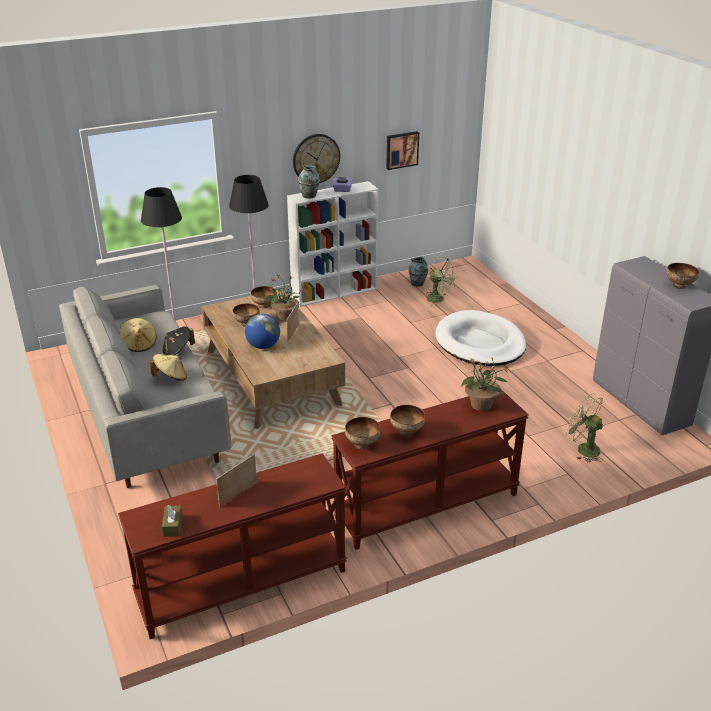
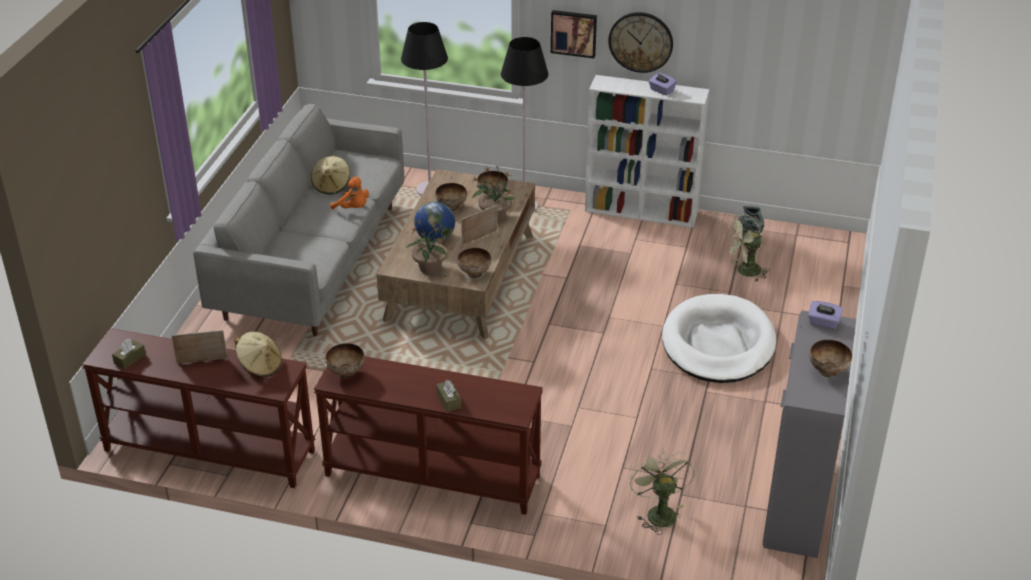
camera: 40 degrees right, 5 degrees up
beige hat [150,354,187,381] -> beige hat moved to [235,331,282,377]
black hat [162,326,195,355] -> orange plush toy [330,177,369,210]
vase [298,165,320,199] -> none
picture [386,131,419,170] -> picture moved to [551,10,597,58]
bowl [390,405,425,437] -> bowl moved to [458,248,491,278]
green fan [426,257,458,306] -> green fan turned 75 degrees clockwise [724,215,770,281]
potted plant [461,359,509,411] -> potted plant moved to [407,219,448,275]
none -> brown tissue box [436,380,462,412]
none -> purple tissue box [808,301,843,329]

